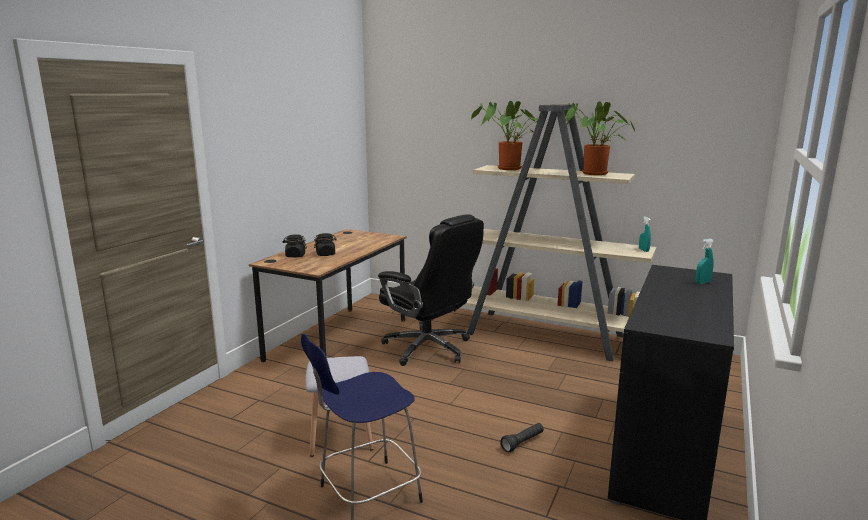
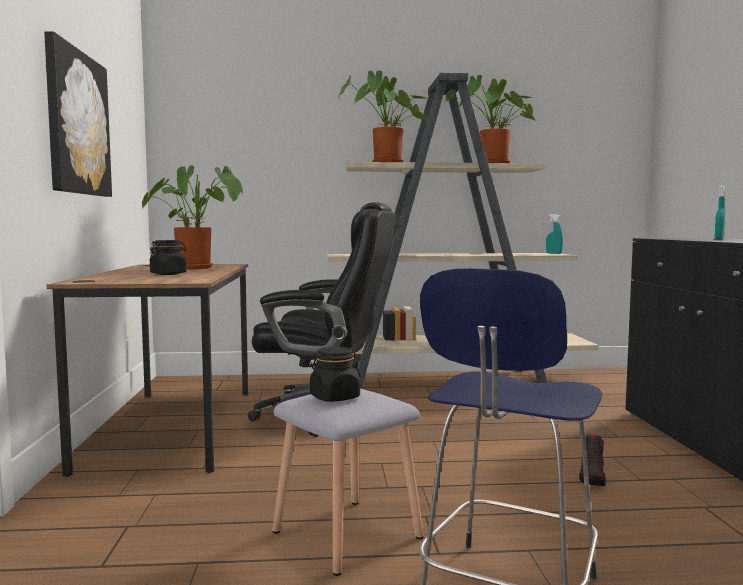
camera: 30 degrees left, 10 degrees down
black jar [283,234,307,258] -> black jar moved to [308,347,360,402]
black flashlight [500,423,544,452] -> shoe [579,435,606,486]
none -> picture [44,31,112,197]
none -> potted plant [142,165,243,269]

